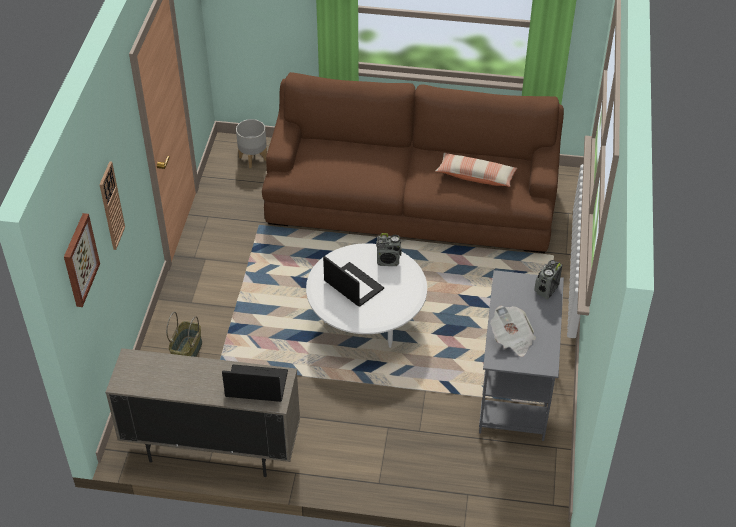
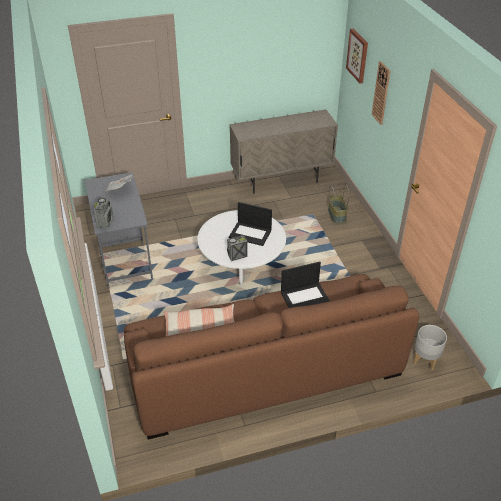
camera: 155 degrees right, 5 degrees down
laptop [222,364,288,402] -> laptop moved to [281,262,330,308]

